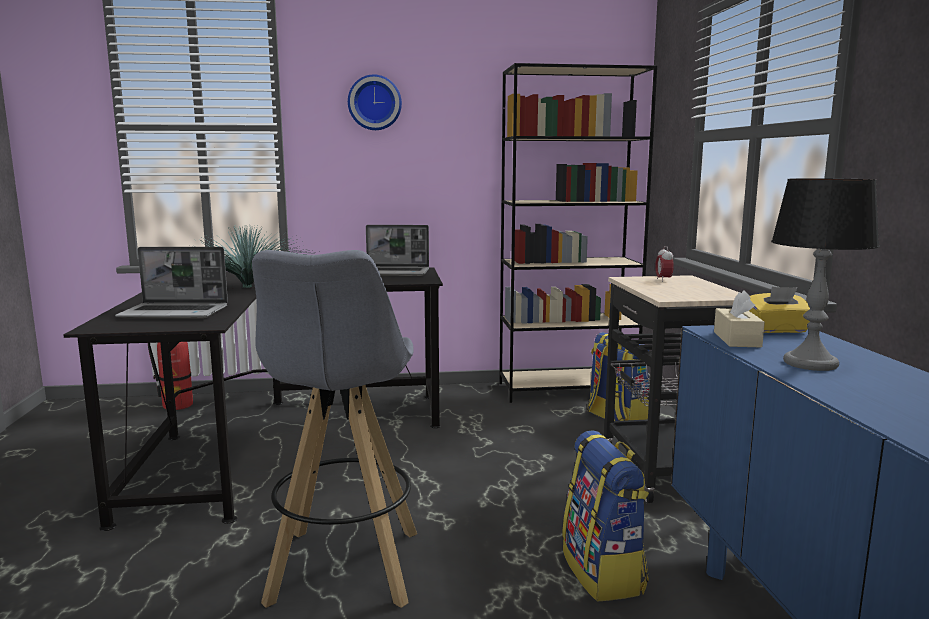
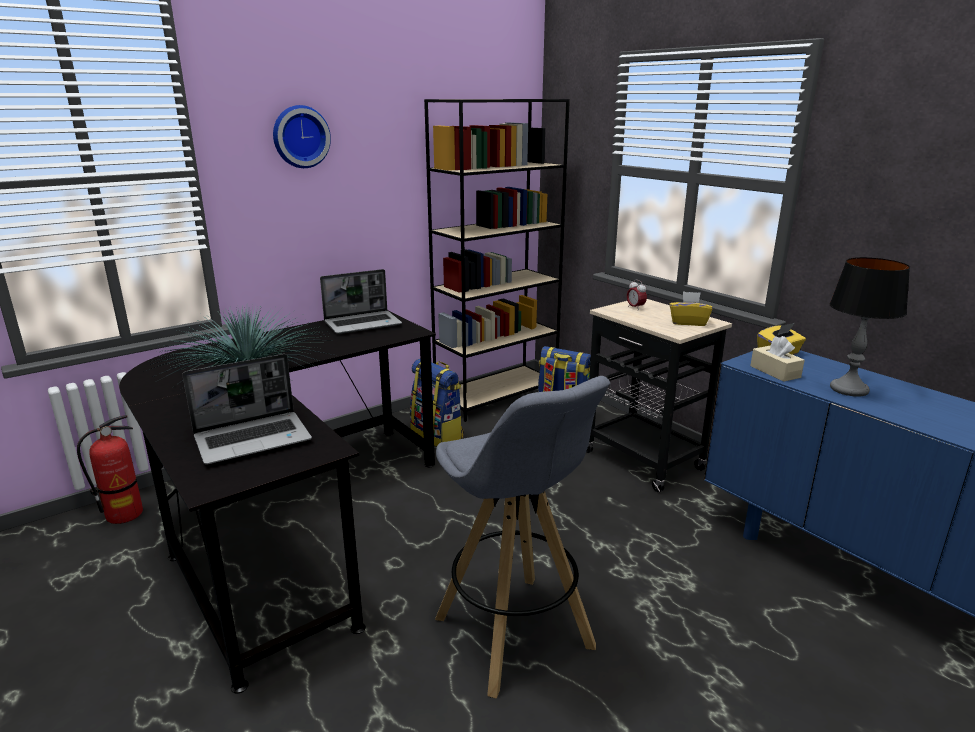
camera: 30 degrees left, 10 degrees up
backpack [562,430,649,602] -> backpack moved to [410,359,464,447]
none -> yellow tissue box [669,291,713,326]

